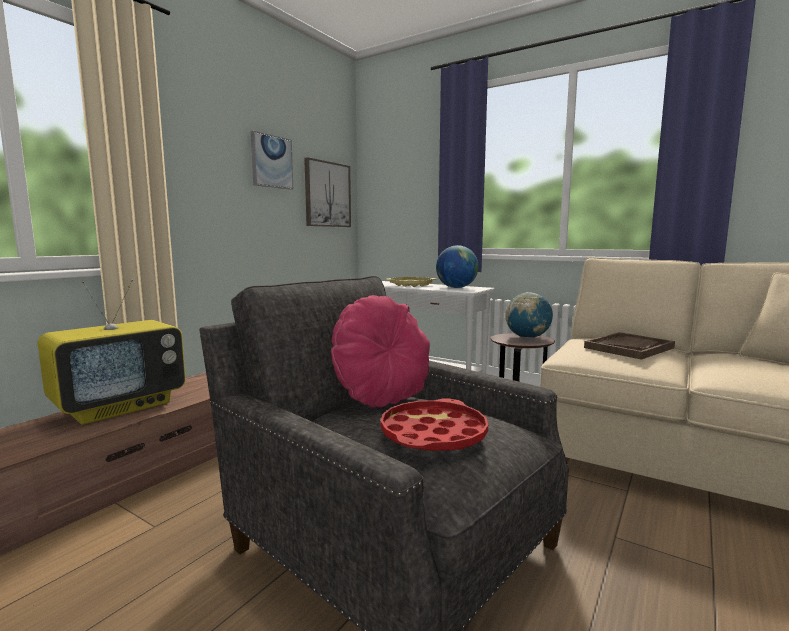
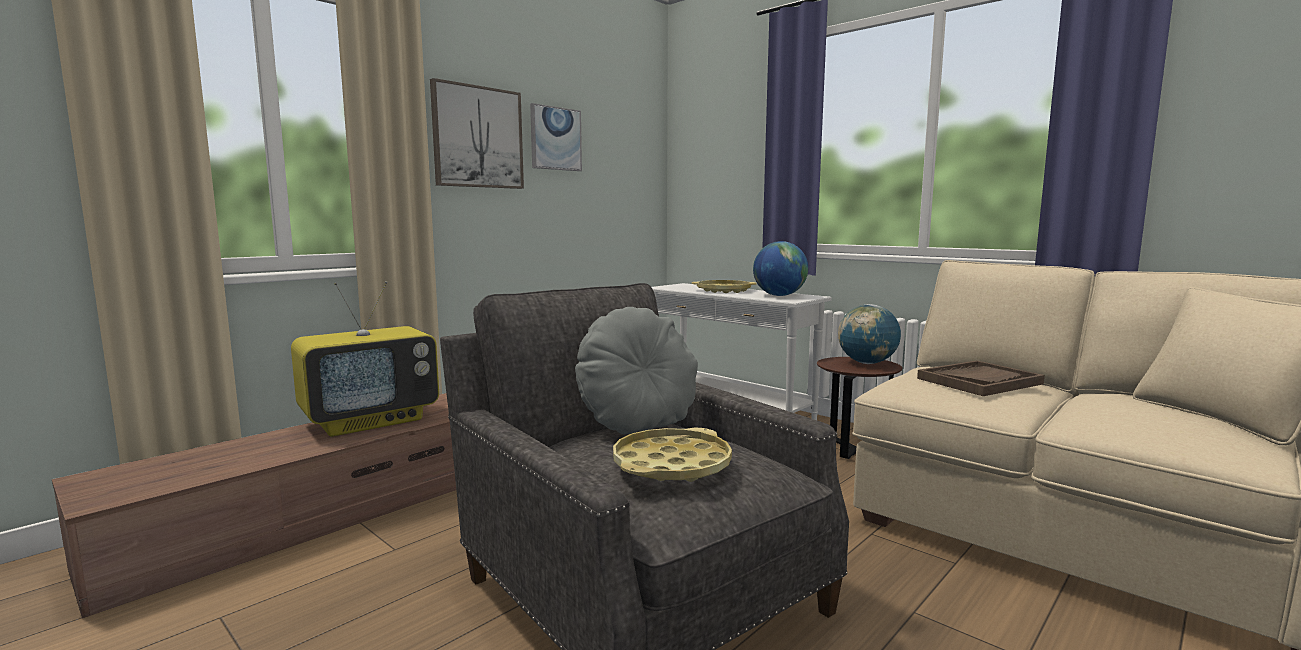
camera: 10 degrees right, 0 degrees up
picture [304,157,351,227] -> picture moved to [430,78,524,189]
pink pillow [331,295,430,408] -> grey pillow [575,307,698,434]
red tray [381,398,488,451] -> yellow tray [613,428,732,482]

